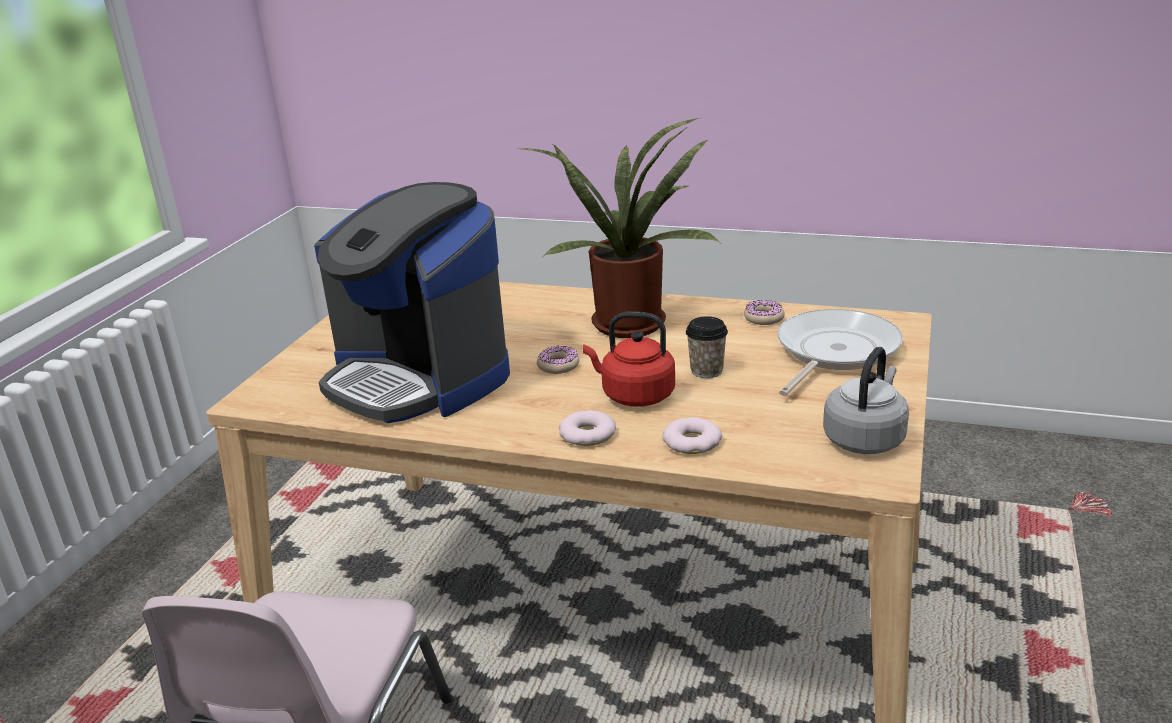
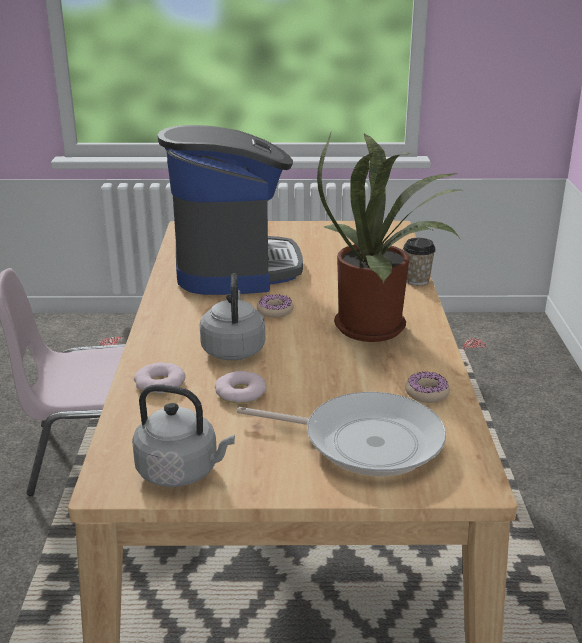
camera: 70 degrees right, 0 degrees up
coffee machine [314,182,510,423] -> coffee machine turned 150 degrees clockwise [157,125,303,295]
donut [559,410,616,446] -> donut moved to [215,371,266,404]
red kettle [583,312,675,407] -> grey kettle [200,274,265,360]
cup [686,316,728,378] -> cup moved to [403,238,436,285]

